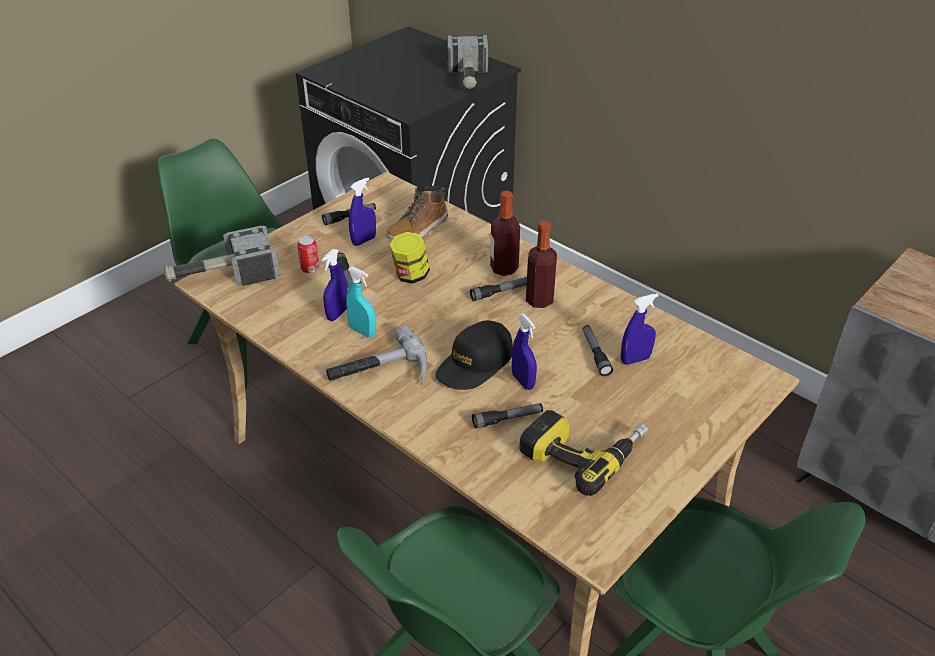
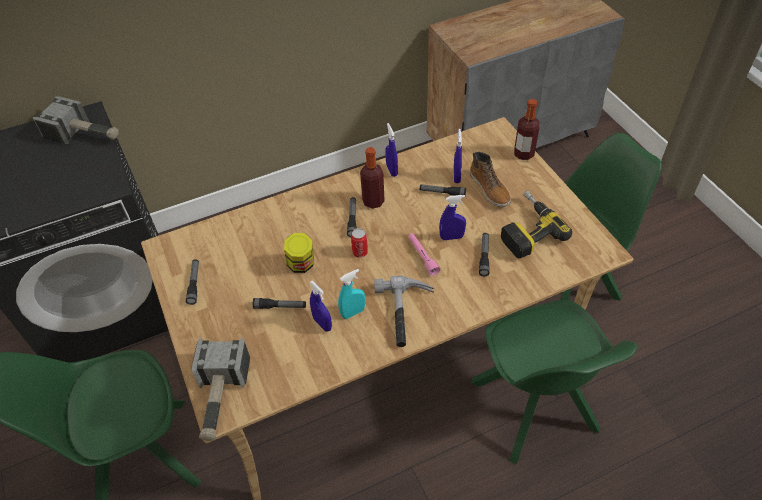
camera: 65 degrees left, 10 degrees up
can [297,236,320,273] -> can moved to [351,228,368,258]
blue spray bottle [349,178,376,246] -> blue spray bottle moved to [385,123,398,177]
boot [386,185,448,240] -> boot moved to [470,152,511,207]
black cap [435,320,513,390] -> pink flashlight [408,233,440,276]
bottle [490,191,520,276] -> bottle moved to [514,99,539,160]

